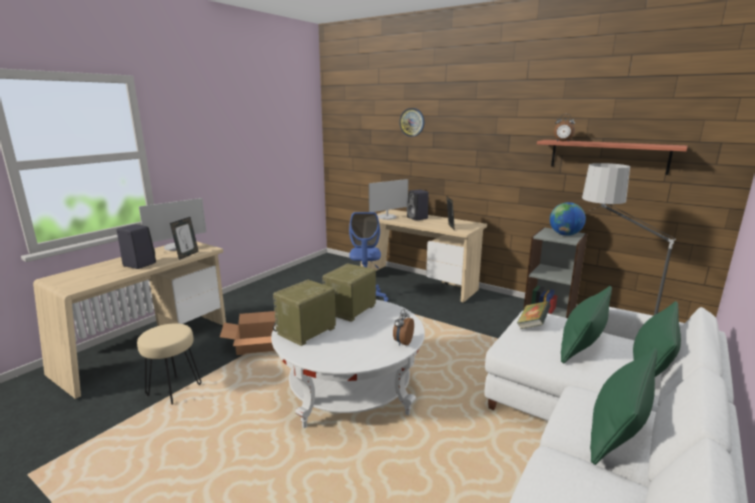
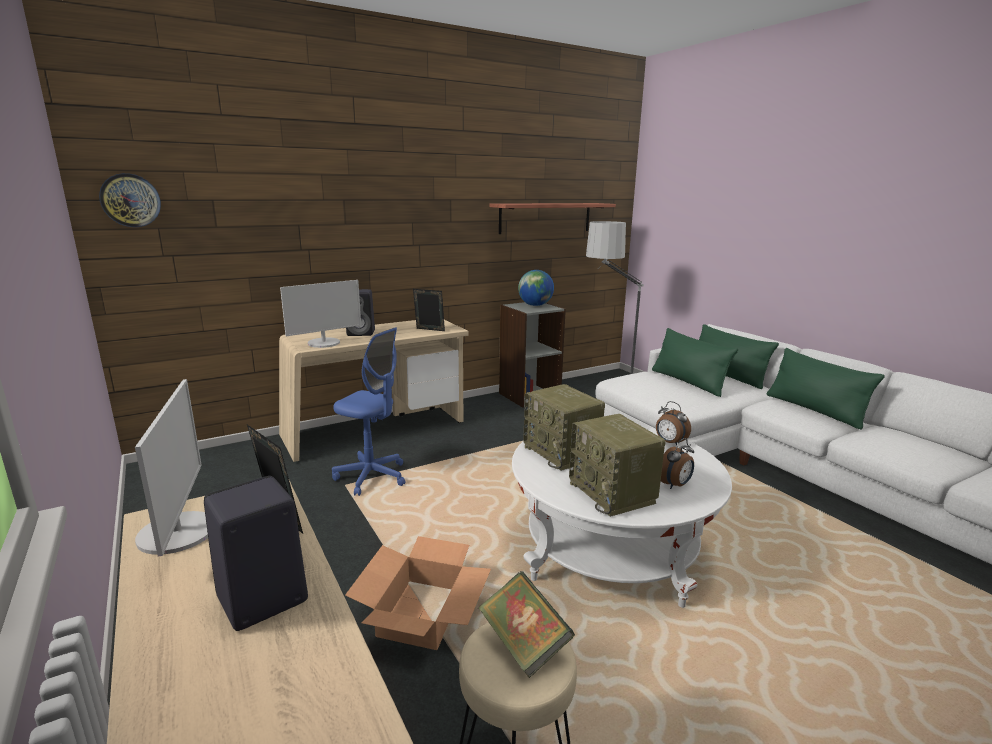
camera: 65 degrees left, 0 degrees up
monitor [369,179,408,220] -> monitor turned 60 degrees clockwise [280,280,361,348]
wall clock [399,108,424,137] -> wall clock moved to [99,173,161,227]
book [517,301,551,329] -> book moved to [478,571,575,678]
alarm clock [554,114,575,142] -> alarm clock moved to [661,438,694,489]

